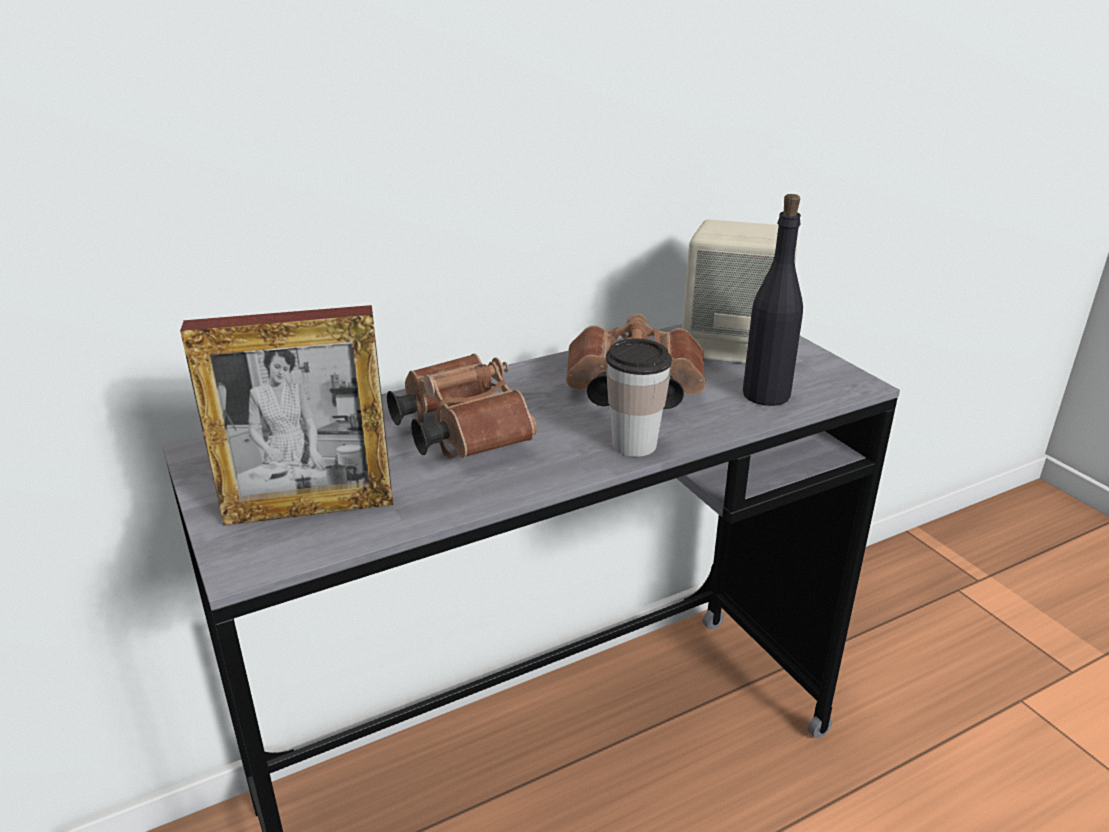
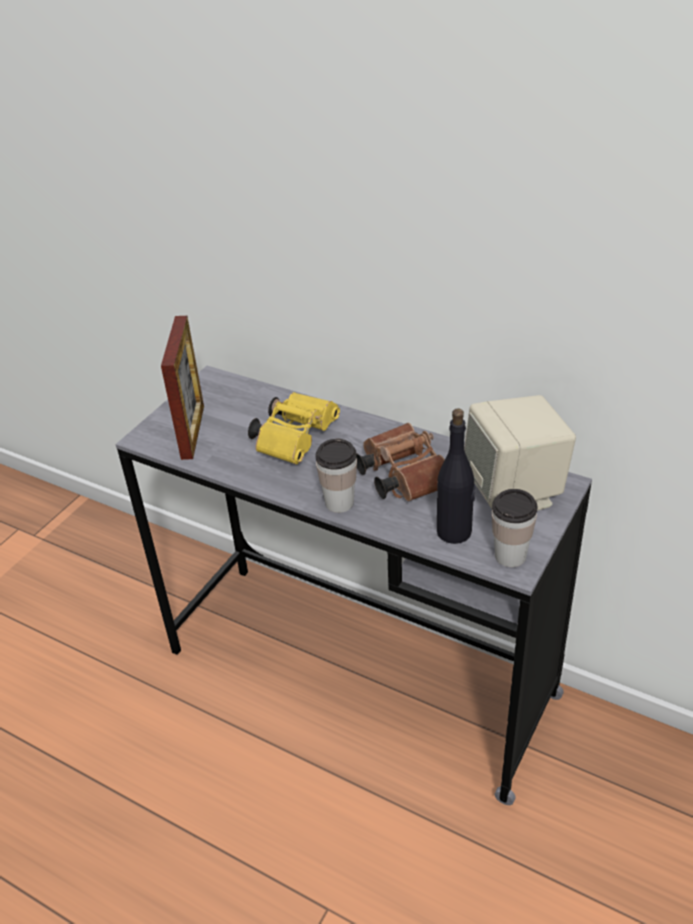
camera: 60 degrees right, 10 degrees up
picture frame [180,305,393,526] -> picture frame turned 135 degrees counterclockwise [161,316,204,460]
brown binoculars [387,353,537,458] -> yellow binoculars [248,392,340,465]
none -> cup [492,489,538,567]

